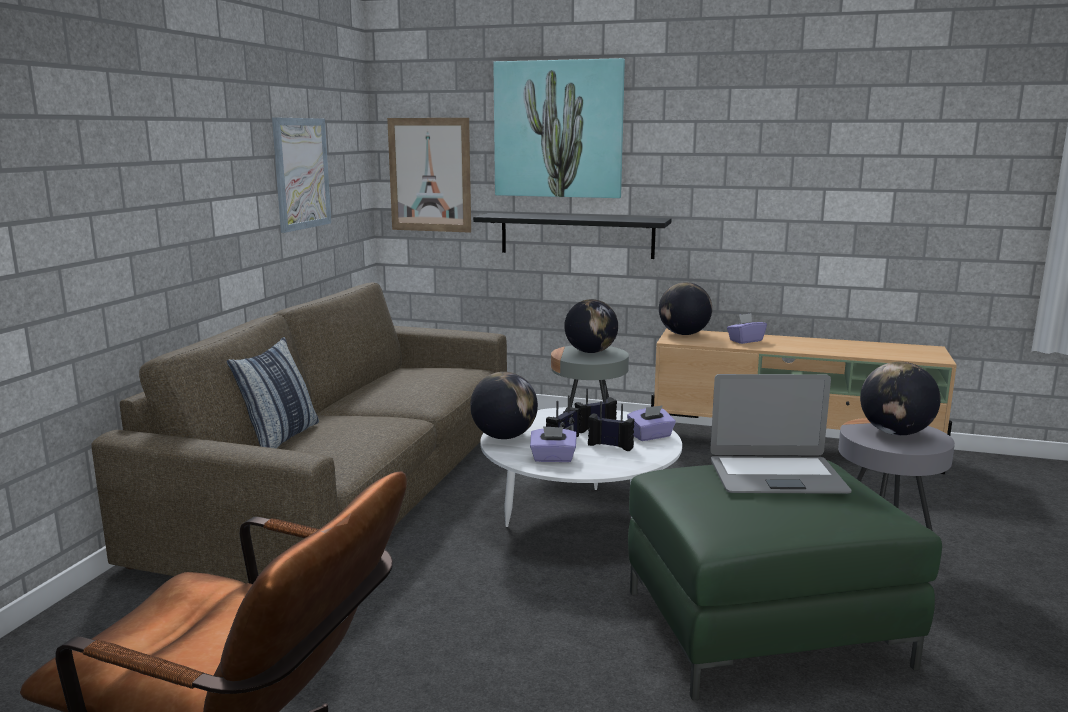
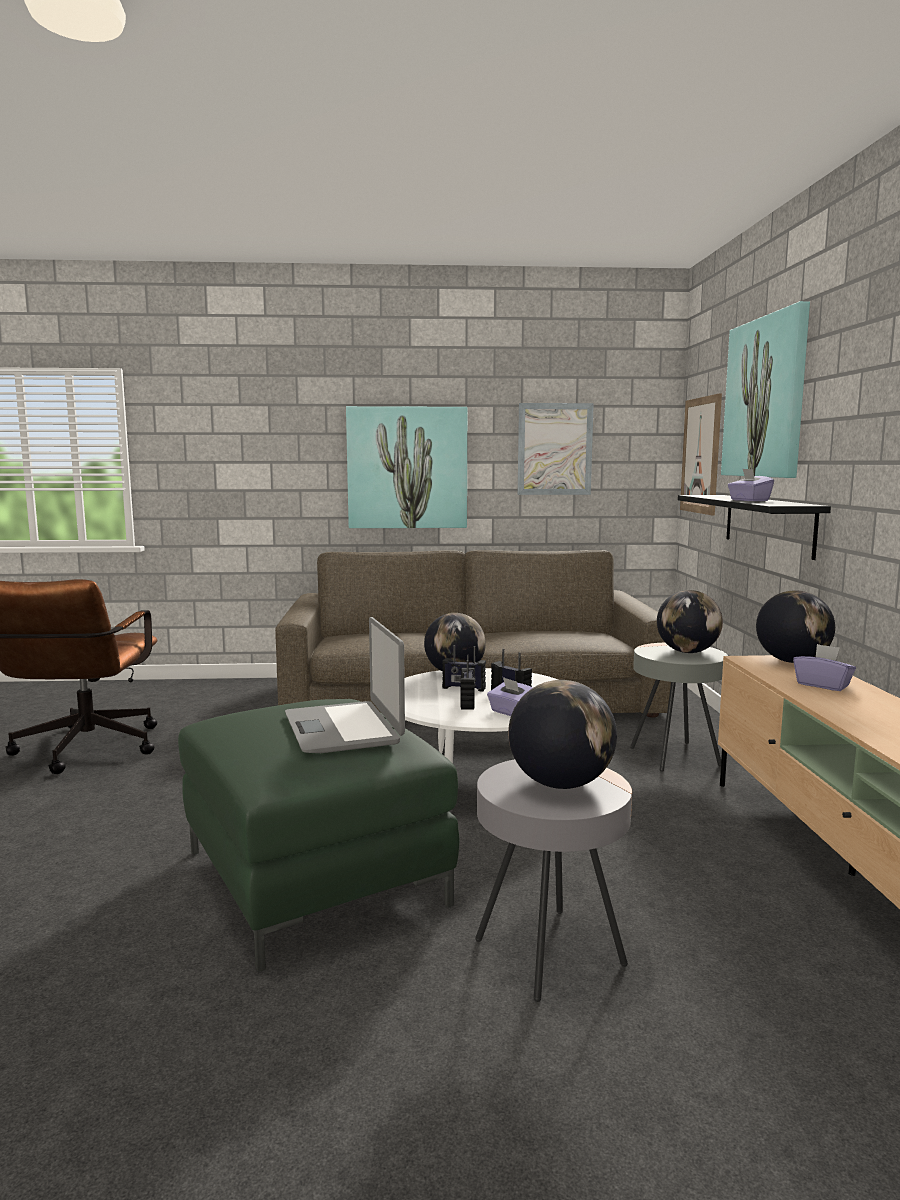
camera: 70 degrees right, 5 degrees down
pillow [227,337,319,449] -> none
purple tissue box [530,426,577,462] -> purple tissue box moved to [728,469,774,501]
none -> picture [346,406,467,528]

